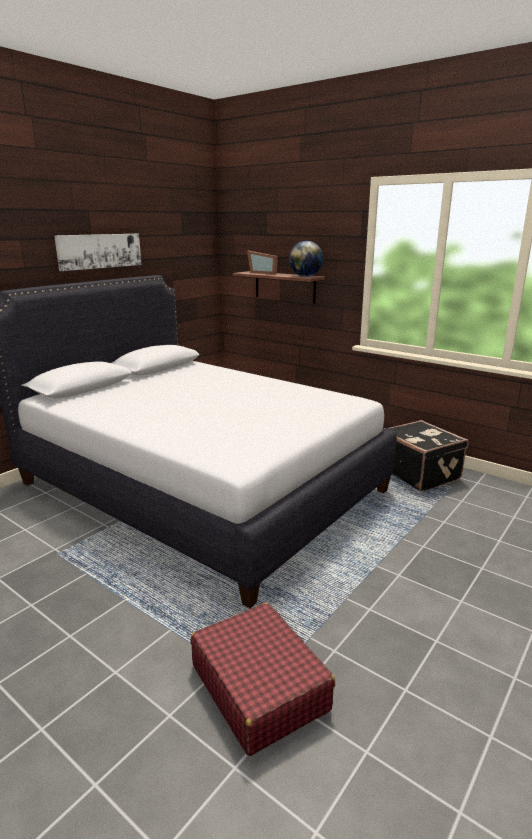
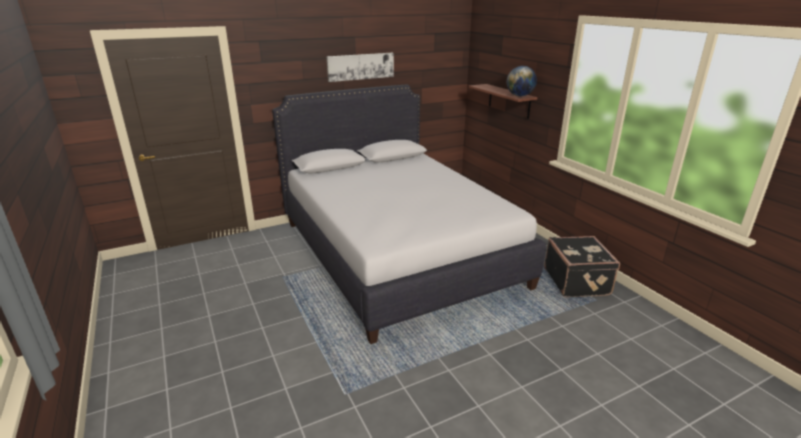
camera: 25 degrees right, 5 degrees up
red suitcase [190,602,335,756] -> none
picture frame [247,251,278,274] -> none

